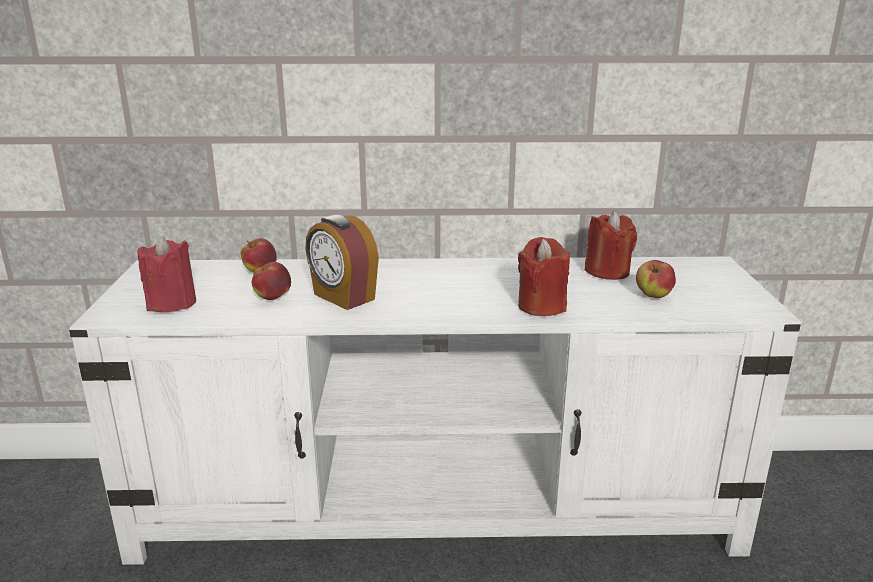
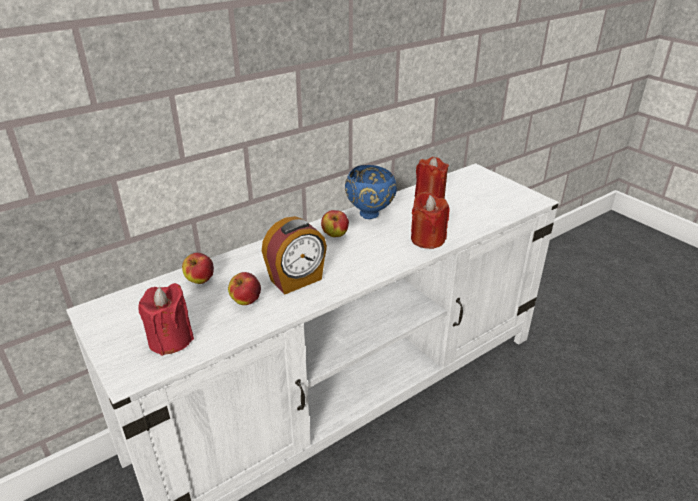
camera: 35 degrees left, 10 degrees up
alarm clock [305,215,379,310] -> alarm clock turned 45 degrees counterclockwise [262,216,327,295]
apple [636,260,676,298] -> apple moved to [321,210,349,237]
none -> blue bowl [345,165,397,219]

